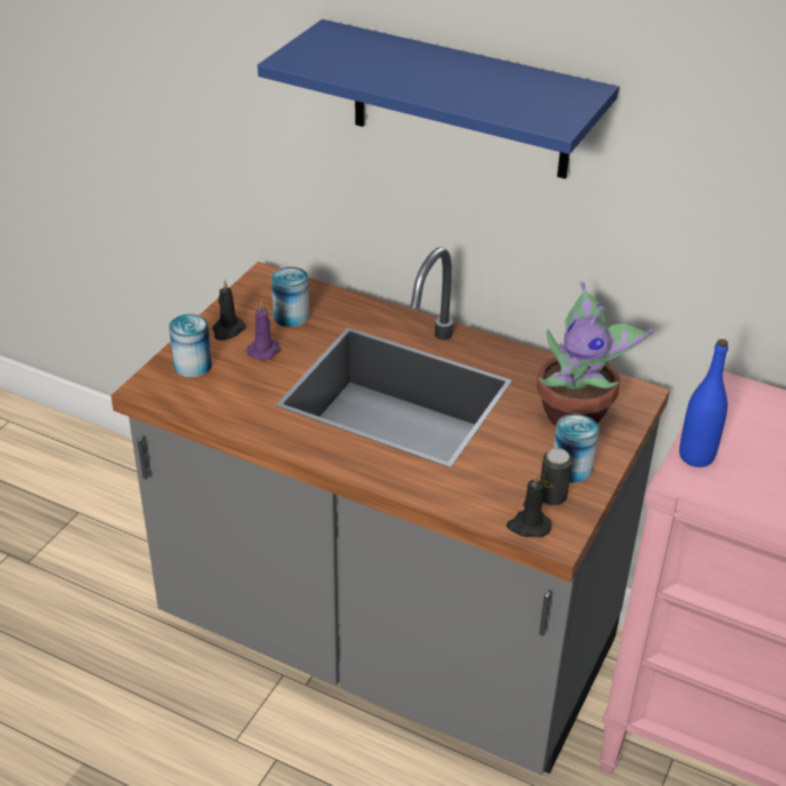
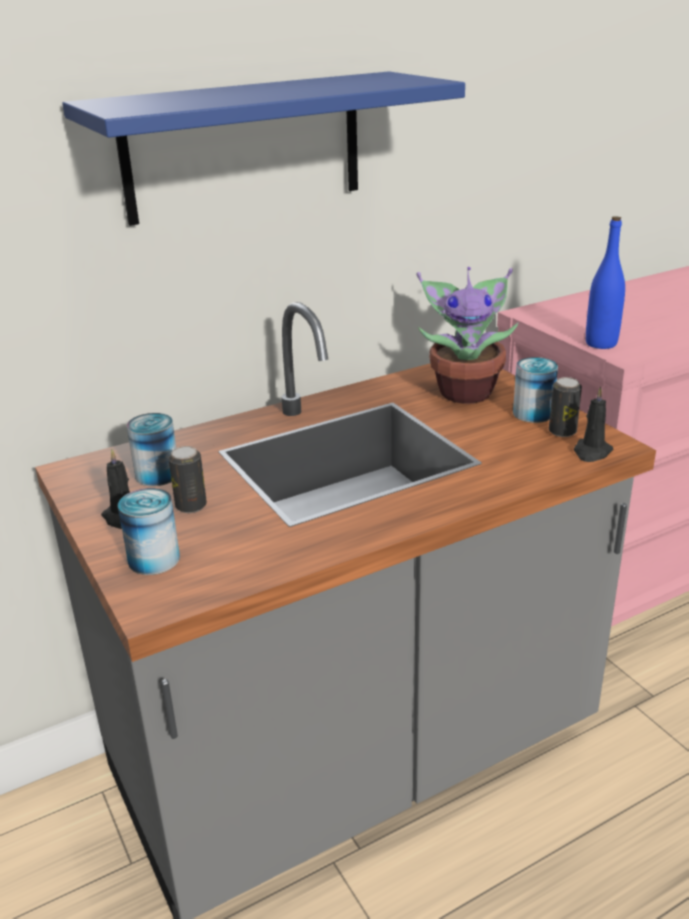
camera: 55 degrees left, 10 degrees down
purple candle [246,302,280,361] -> can [168,446,207,513]

